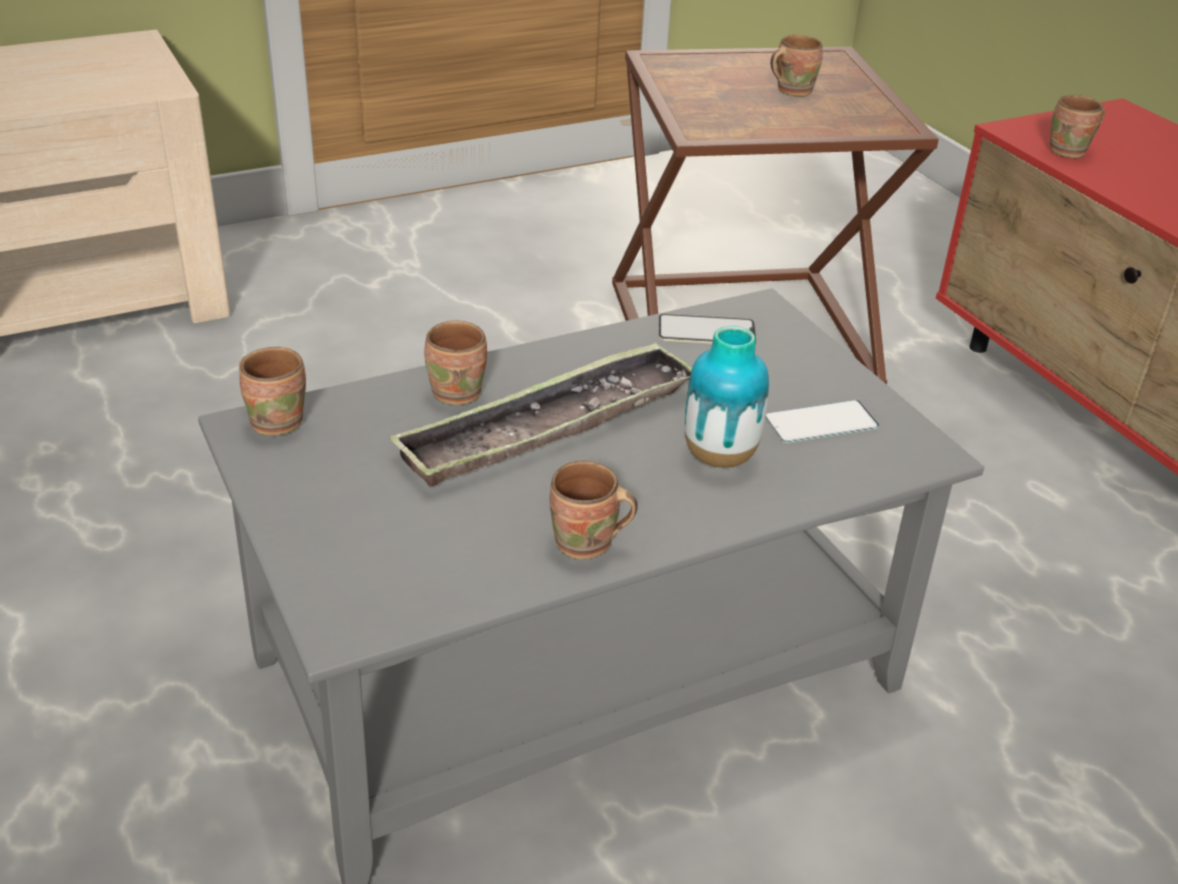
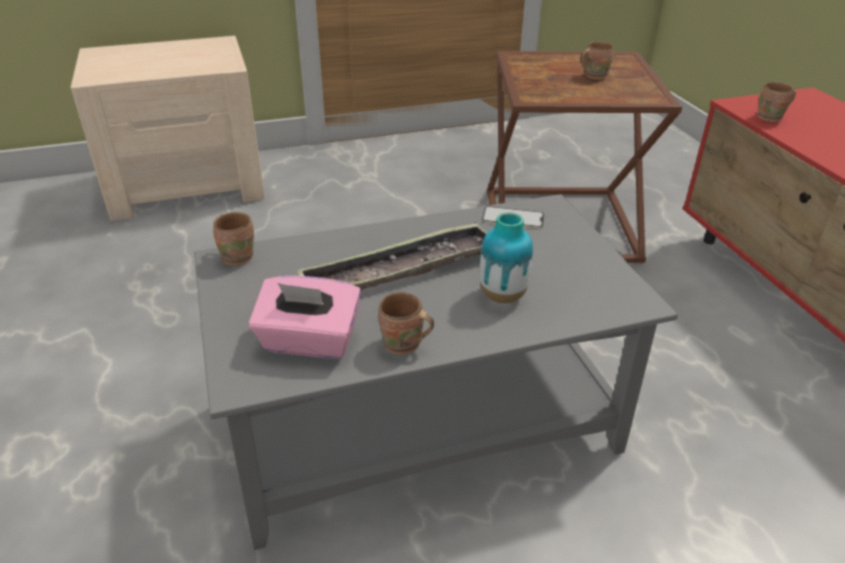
camera: 10 degrees right, 0 degrees up
brown mug [424,321,487,405] -> none
phone [765,400,879,443] -> none
none -> pink tissue box [249,276,362,359]

